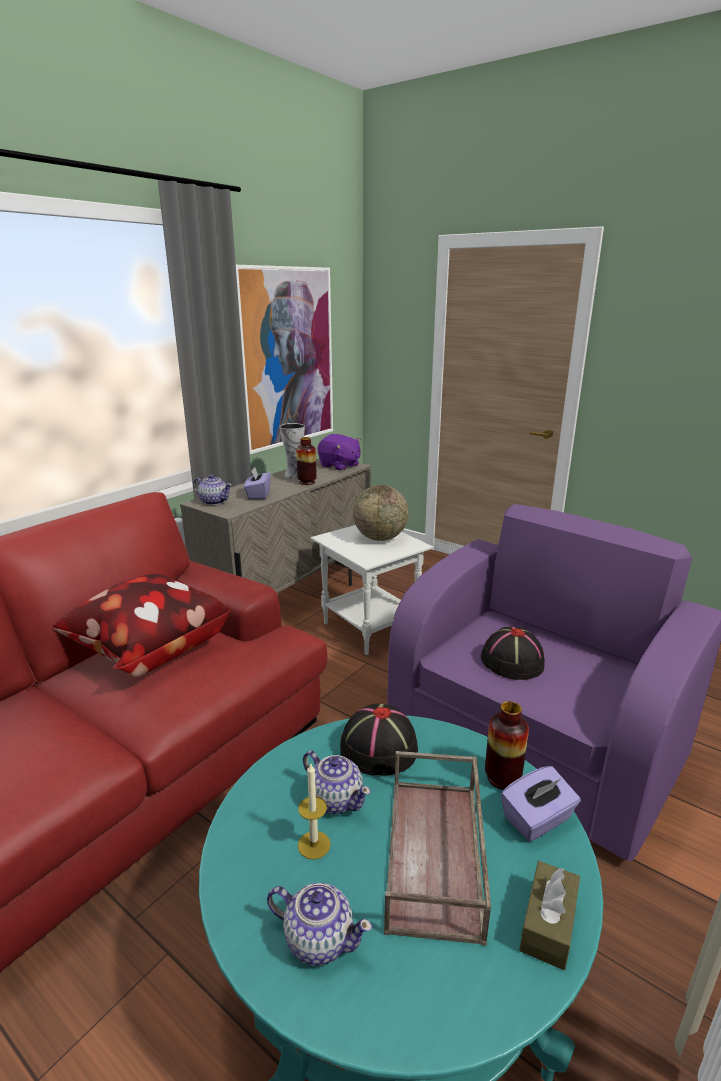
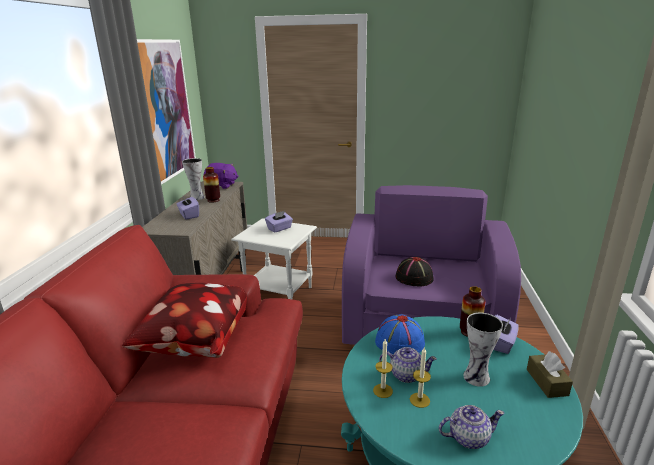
camera: 30 degrees left, 0 degrees up
teapot [193,475,232,505] -> none
black hat [340,704,418,776] -> blue hat [375,314,425,355]
globe [353,485,409,541] -> purple tissue box [265,211,293,232]
brown tray [384,751,491,946] -> vase [463,313,503,387]
none -> candle [373,339,393,398]

